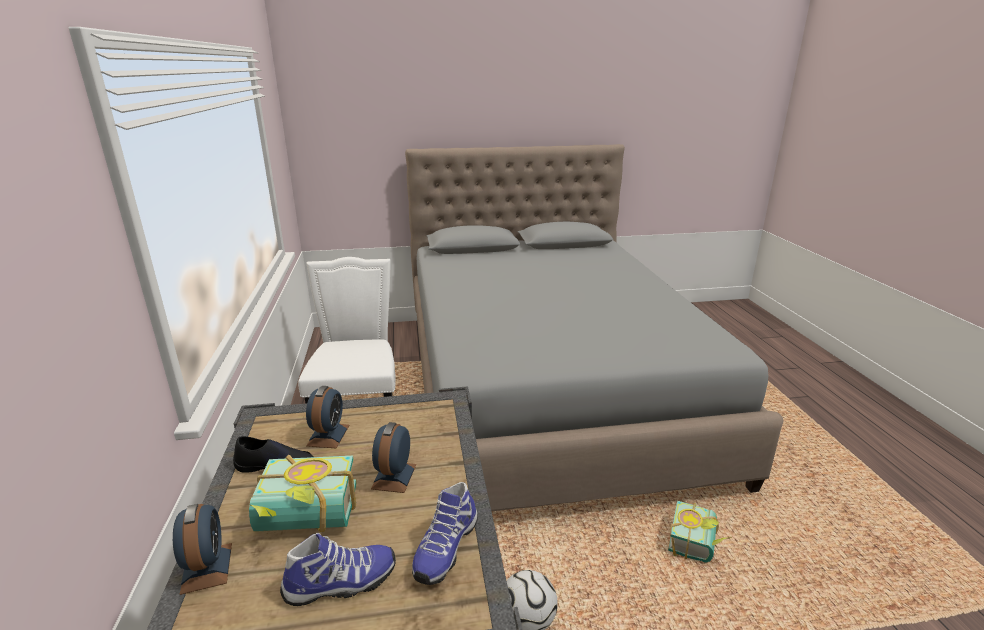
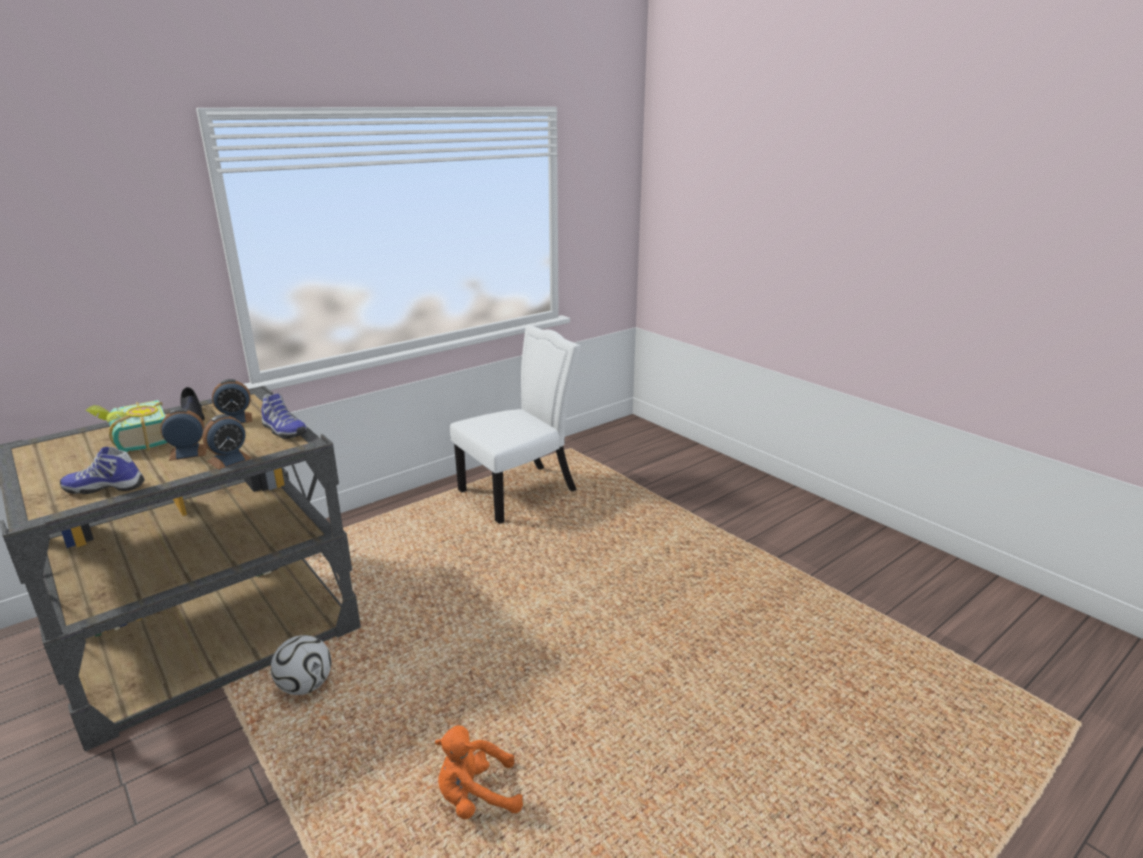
camera: 60 degrees right, 0 degrees up
alarm clock [173,504,232,595] -> alarm clock moved to [202,414,251,470]
shoe [280,533,396,606] -> shoe moved to [262,393,307,439]
grey bed [405,144,784,511] -> none
book [668,501,731,563] -> orange plush toy [435,725,523,819]

